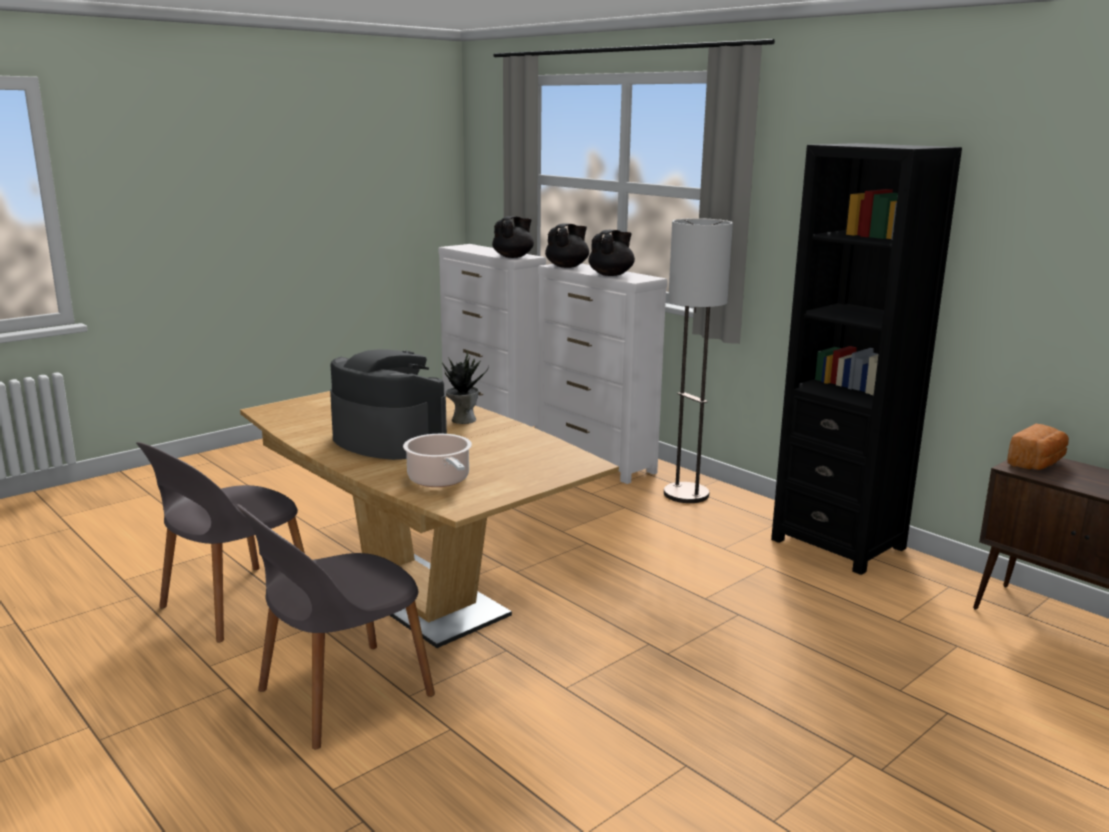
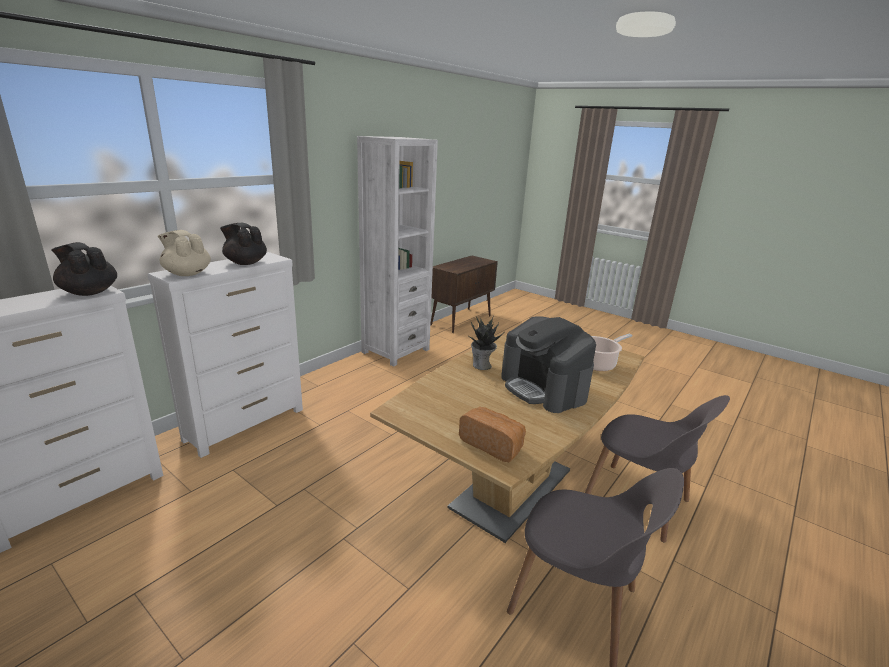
camera: 100 degrees left, 5 degrees up
coffee machine [330,349,447,460] -> coffee machine turned 60 degrees counterclockwise [501,316,596,413]
black teapot [545,223,589,268] -> beige teapot [158,230,211,276]
floor lamp [664,218,733,503] -> none
black bookcase [771,143,962,575] -> white bookcase [357,136,438,367]
bread [1007,424,1069,470] -> bread moved to [459,407,526,462]

